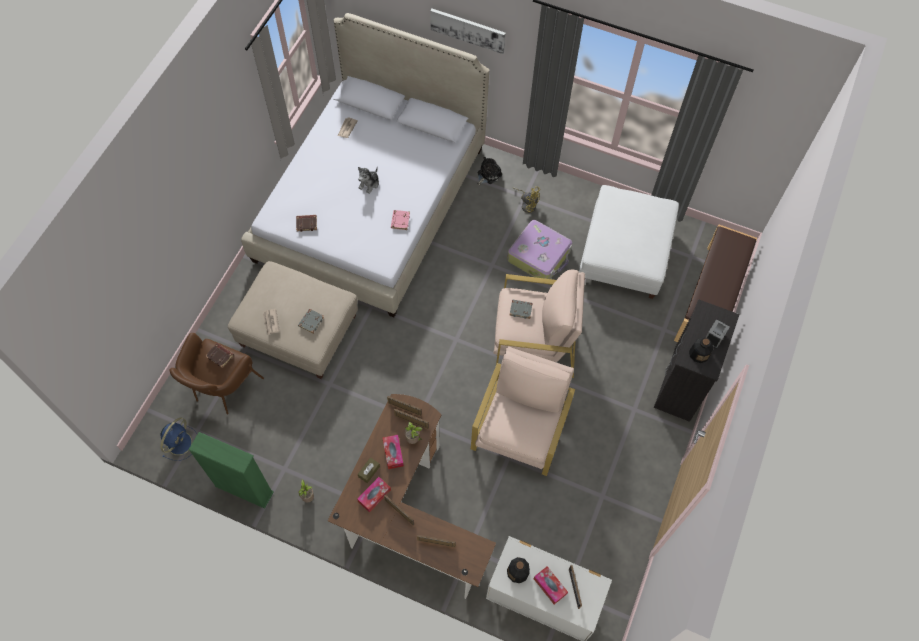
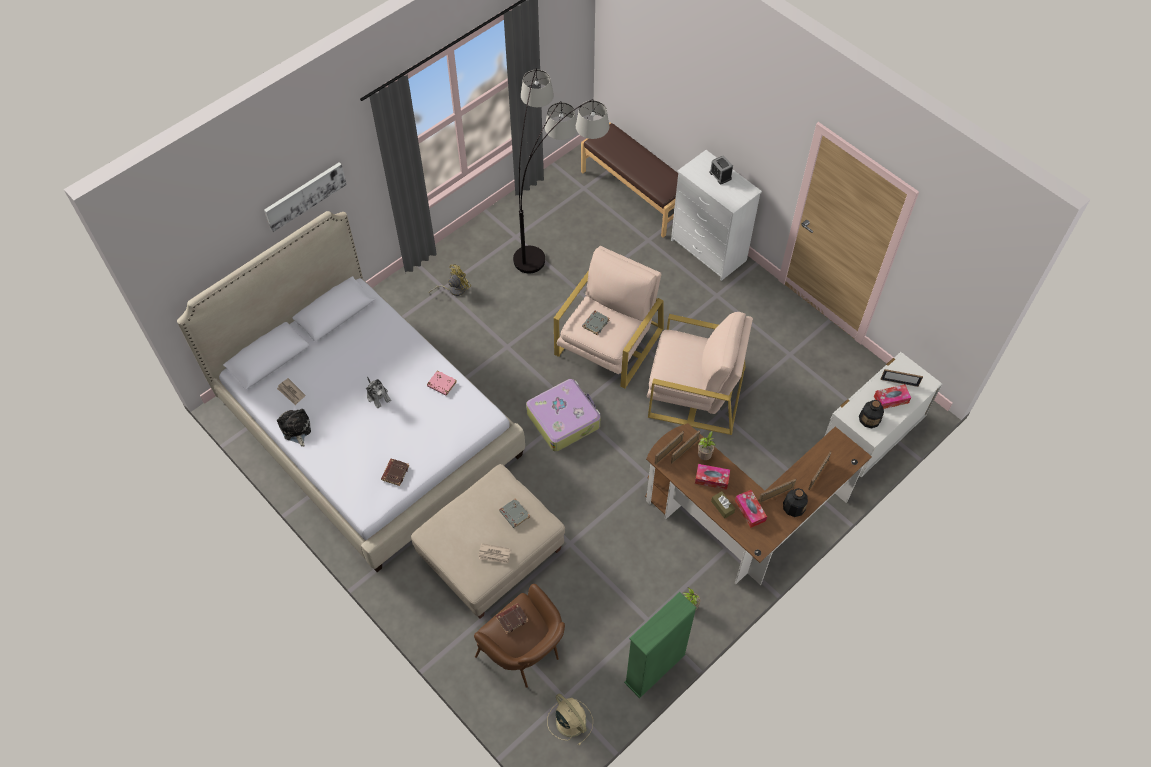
camera: 65 degrees left, 5 degrees down
blue fan [160,417,196,461] -> beige fan [547,693,593,745]
beige armchair [471,346,575,476] -> beige armchair turned 150 degrees clockwise [647,312,753,435]
plush toy [477,157,502,186] -> plush toy moved to [277,409,311,447]
suitcase [507,220,572,279] -> suitcase moved to [526,379,601,452]
white ottoman [579,185,679,299] -> floor lamp [513,68,609,273]
black dresser [653,299,740,422] -> white dresser [671,150,762,281]
bottle [689,337,713,363] -> bottle moved to [783,488,808,517]

